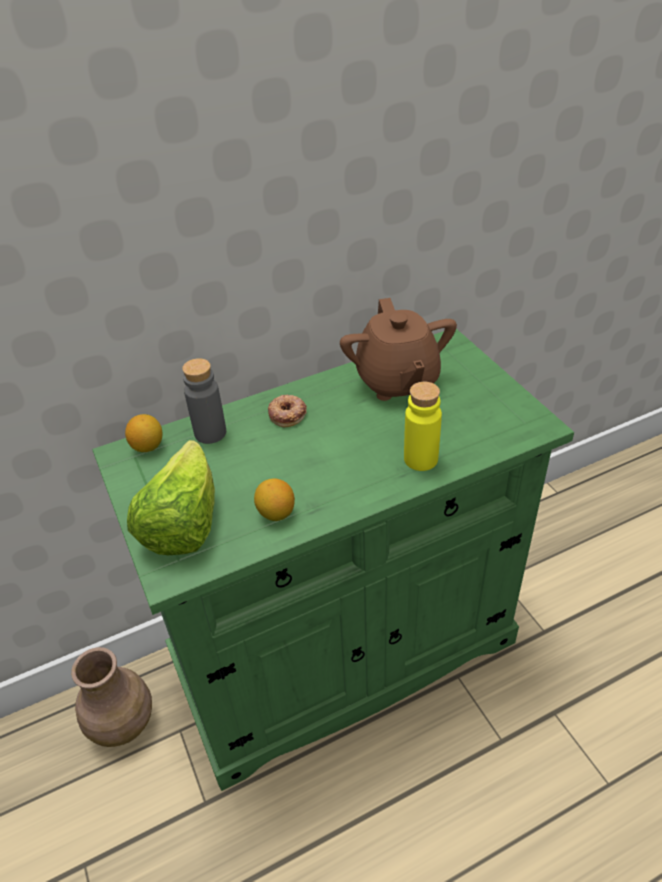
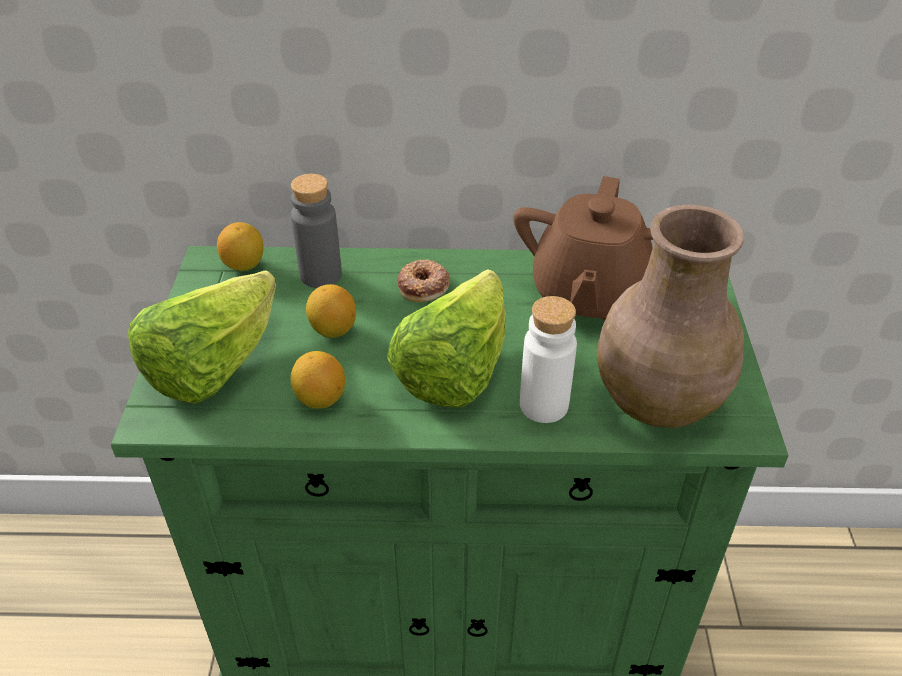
camera: 25 degrees right, 0 degrees up
brown vase [71,647,152,747] -> brown vase moved to [597,205,744,428]
yellow bottle [404,382,442,471] -> white bottle [520,296,577,423]
none -> lemon [306,284,356,338]
none -> lettuce [387,269,506,407]

